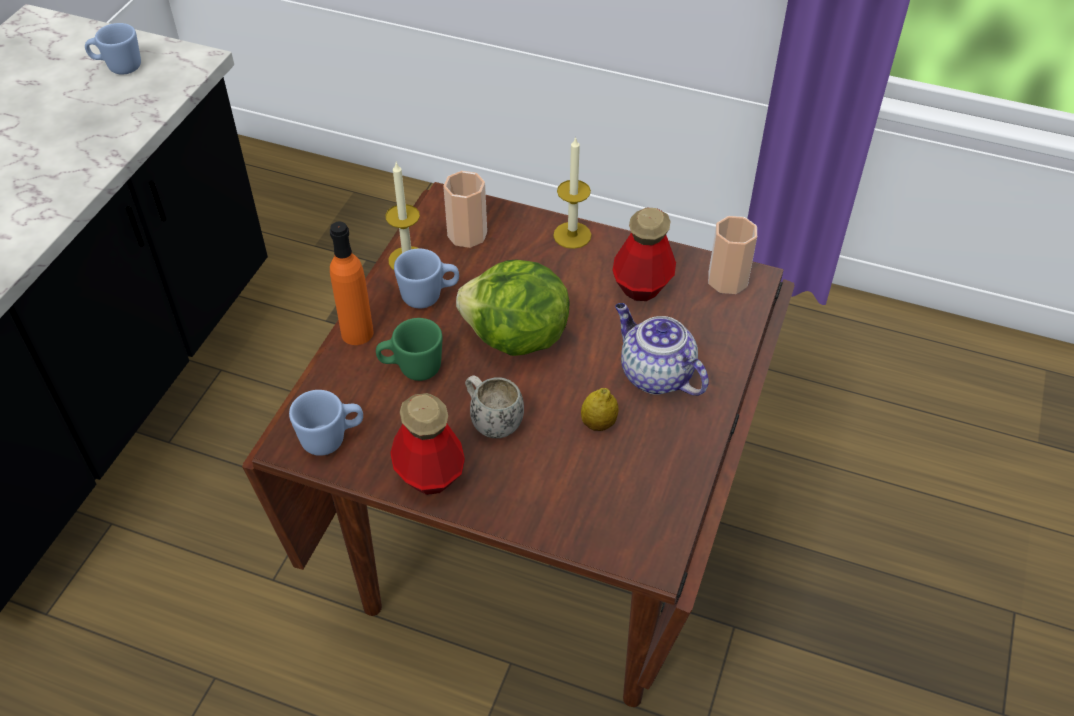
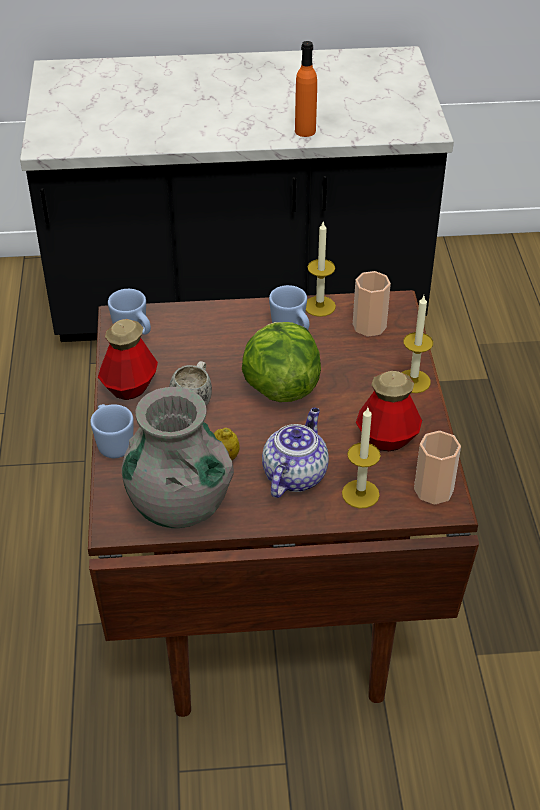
camera: 65 degrees right, 5 degrees down
blue mug [85,23,141,75] -> blue mug moved to [90,404,134,458]
orange bottle [330,222,373,345] -> orange bottle moved to [295,41,317,137]
green mug [376,318,442,381] -> none
none -> grey vase [121,387,234,528]
none -> candle [342,408,381,509]

